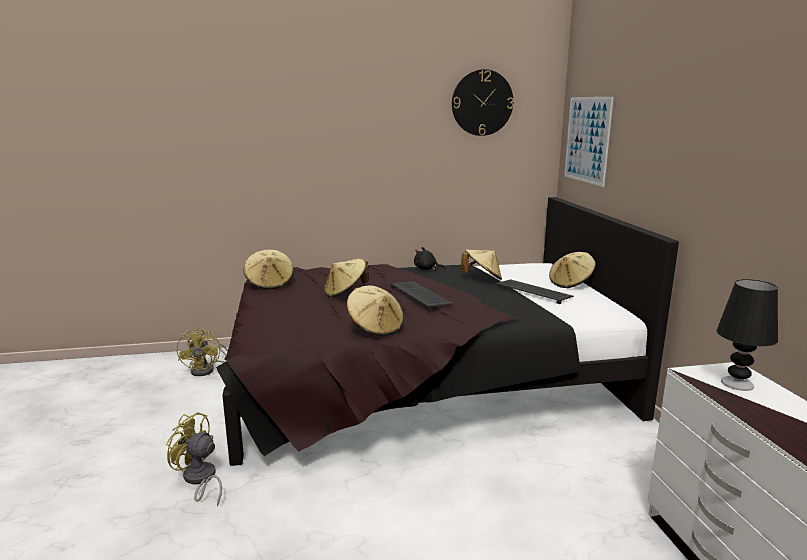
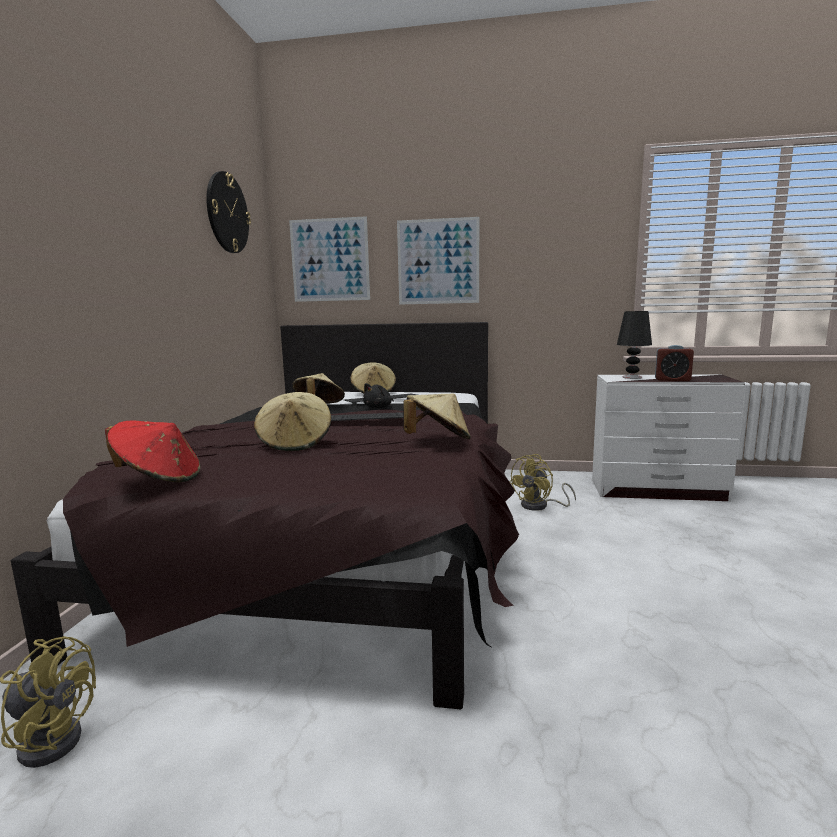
camera: 70 degrees left, 5 degrees down
yellow fan [166,412,222,507] -> yellow fan moved to [510,454,576,511]
beige hat [243,250,294,289] -> red hat [105,421,200,482]
black plush toy [414,247,445,270] -> black plush toy moved to [363,383,394,408]
none -> picture [397,217,479,305]
none -> alarm clock [655,345,694,381]

